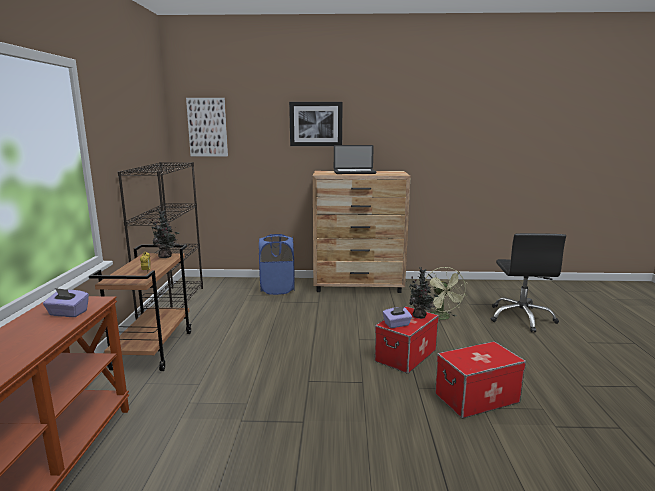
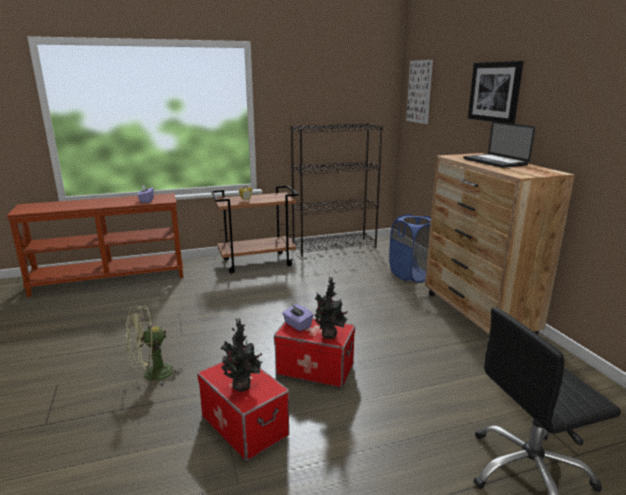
camera: 70 degrees right, 5 degrees up
potted plant [151,209,179,258] -> potted plant moved to [221,318,263,392]
green fan [425,267,467,320] -> green fan moved to [126,305,183,387]

